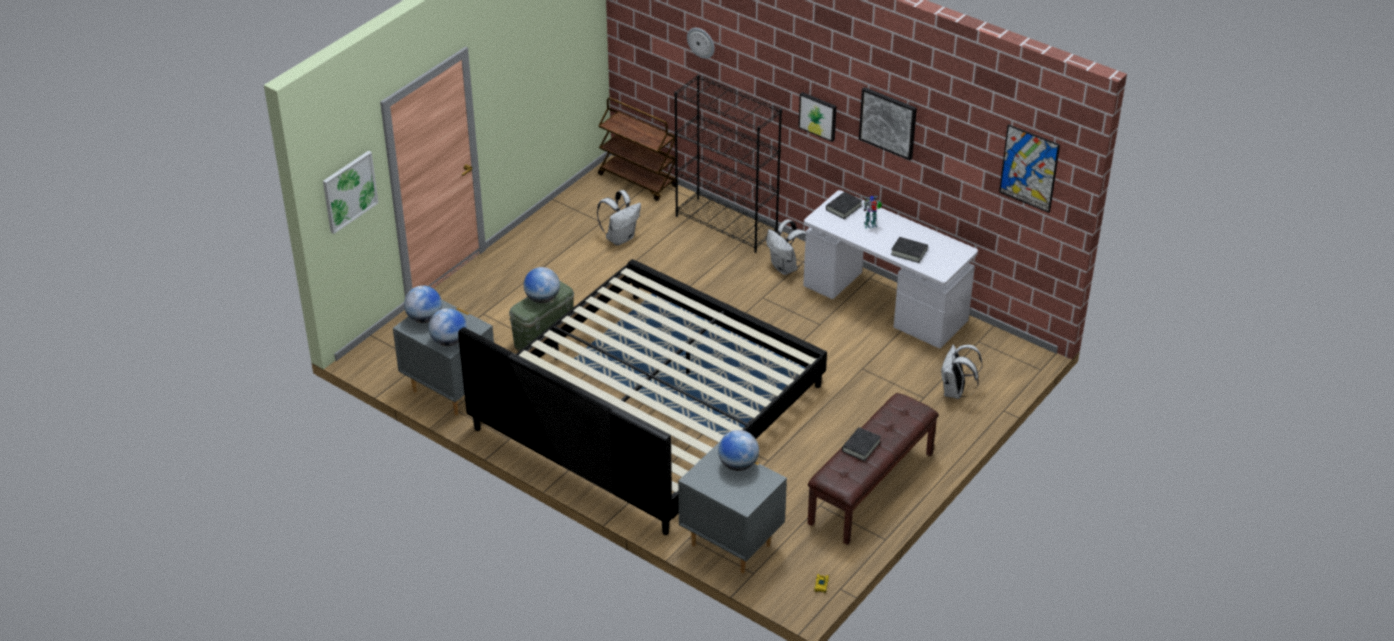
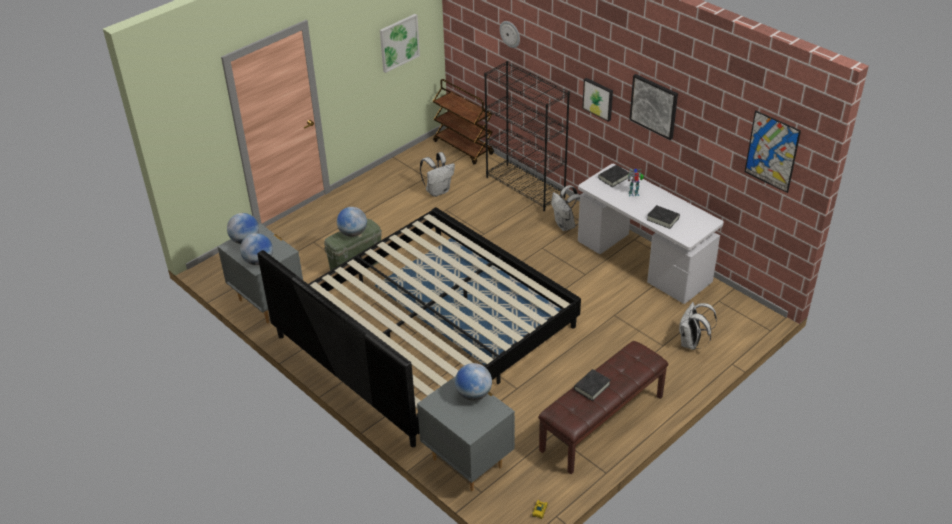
camera: 10 degrees right, 0 degrees up
picture [323,151,378,234] -> picture moved to [380,14,420,73]

